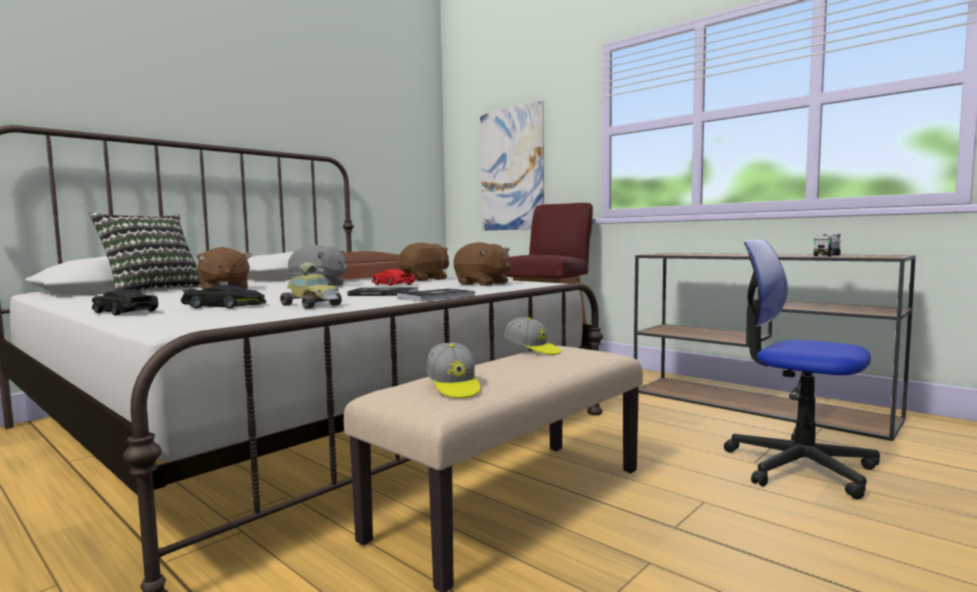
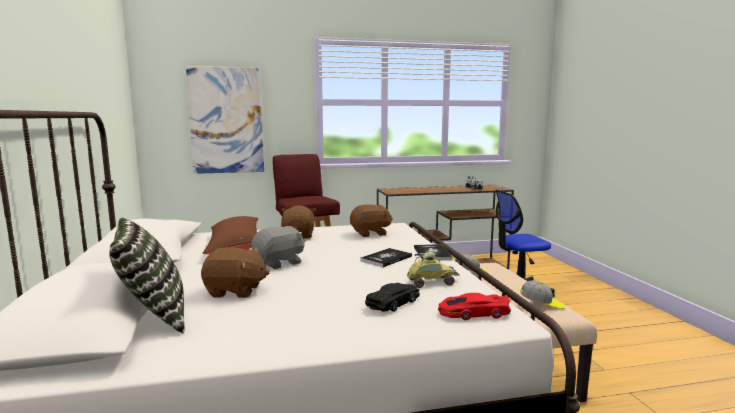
camera: 55 degrees left, 5 degrees up
black toy car [92,289,158,315] -> none
red toy car [372,269,415,286] -> red toy car moved to [438,293,511,320]

